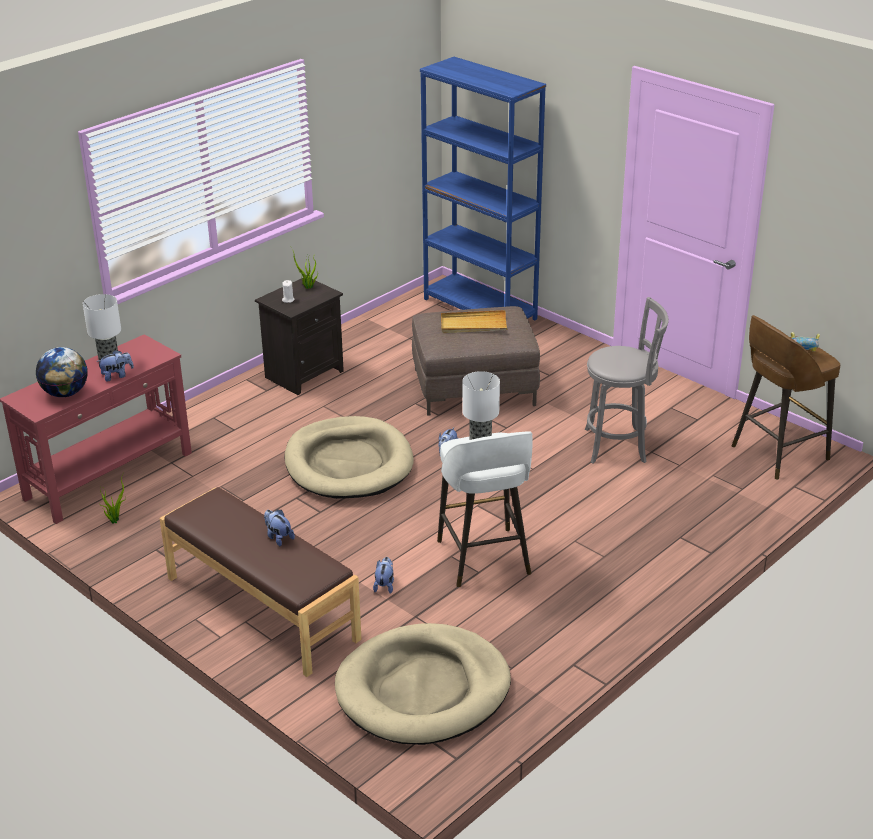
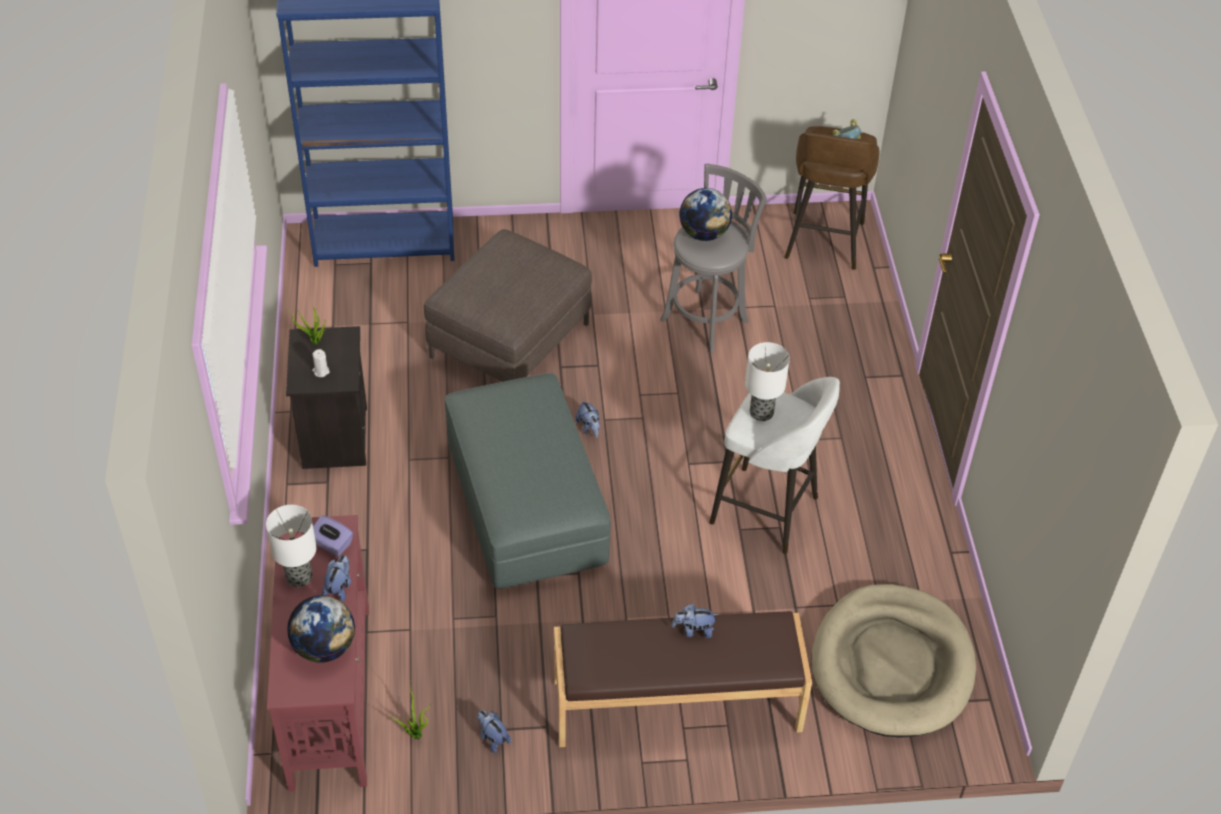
camera: 50 degrees left, 15 degrees up
beige dog bed [285,416,414,499] -> grey ottoman [445,373,611,589]
plush toy [373,557,394,594] -> plush toy moved to [477,710,511,753]
beige tray [441,310,507,333] -> none
none -> purple tissue box [313,515,353,556]
none -> globe [679,188,732,241]

